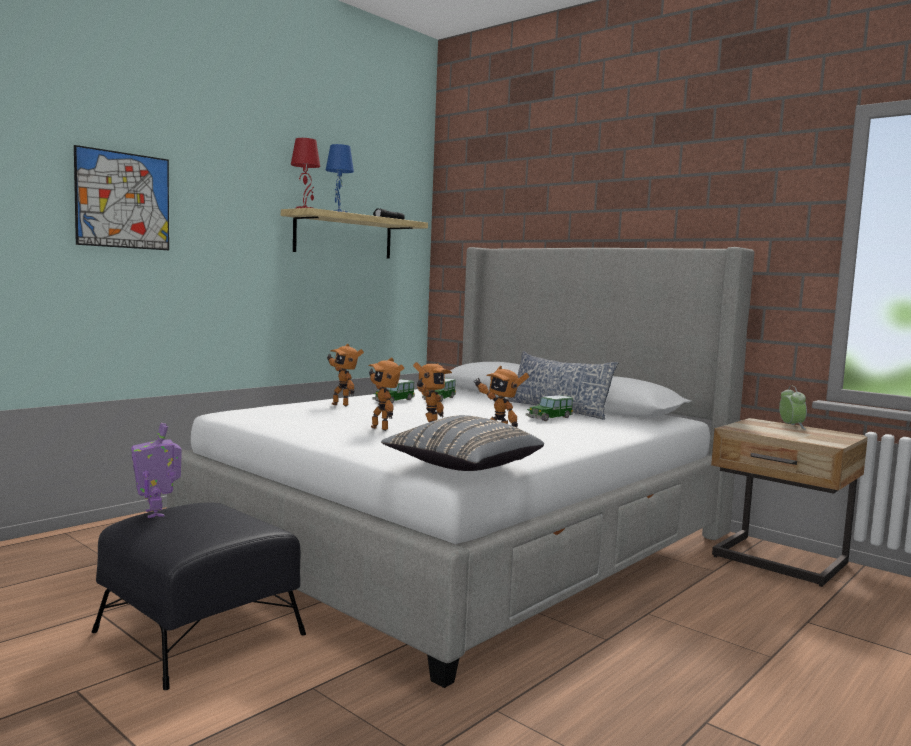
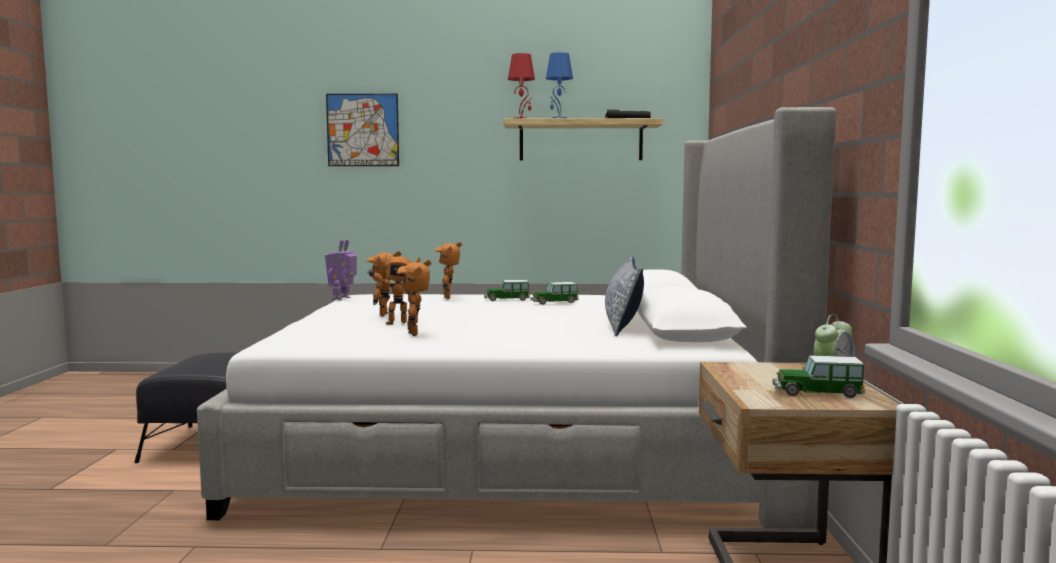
camera: 50 degrees right, 0 degrees up
toy robot [131,423,182,518] -> toy robot moved to [325,239,357,300]
grey pillow [381,415,544,471] -> none
toy car [526,395,573,421] -> toy car moved to [773,355,865,398]

